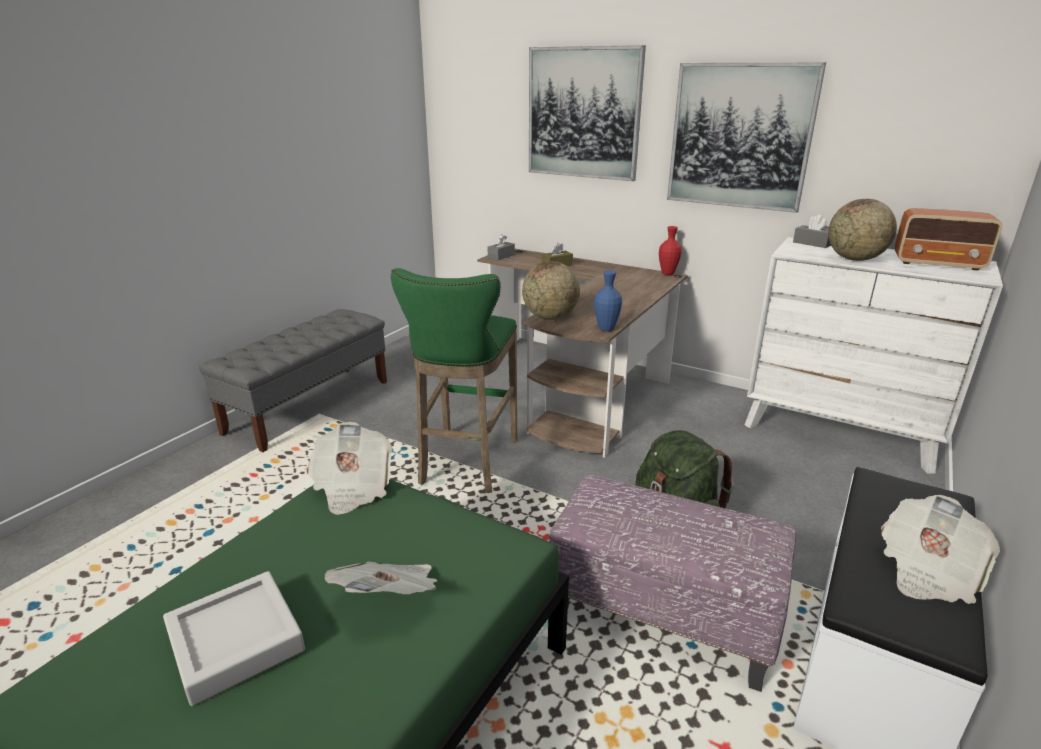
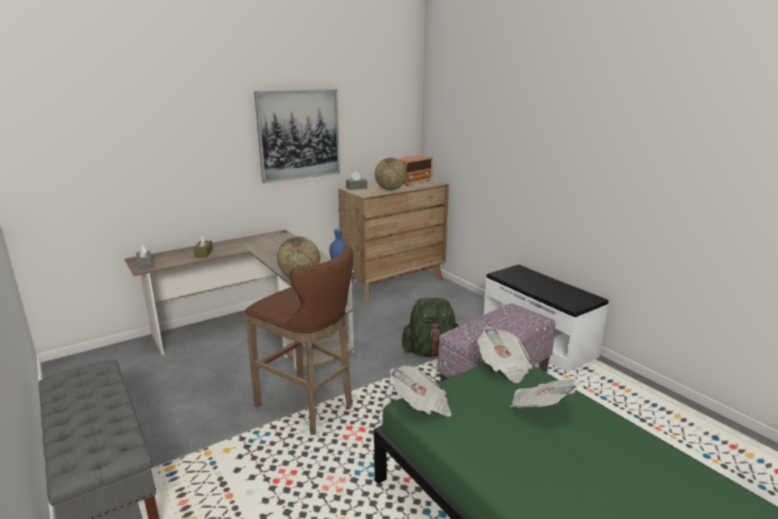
camera: 65 degrees left, 5 degrees down
grey tray [163,571,305,706] -> none
green stool [391,268,517,493] -> brown stool [245,246,353,435]
picture [529,45,646,181] -> none
red vase [659,226,682,275] -> none
white dresser [744,237,1003,473] -> brown dresser [338,179,449,302]
newspaper [880,495,1000,604] -> newspaper moved to [477,327,533,383]

